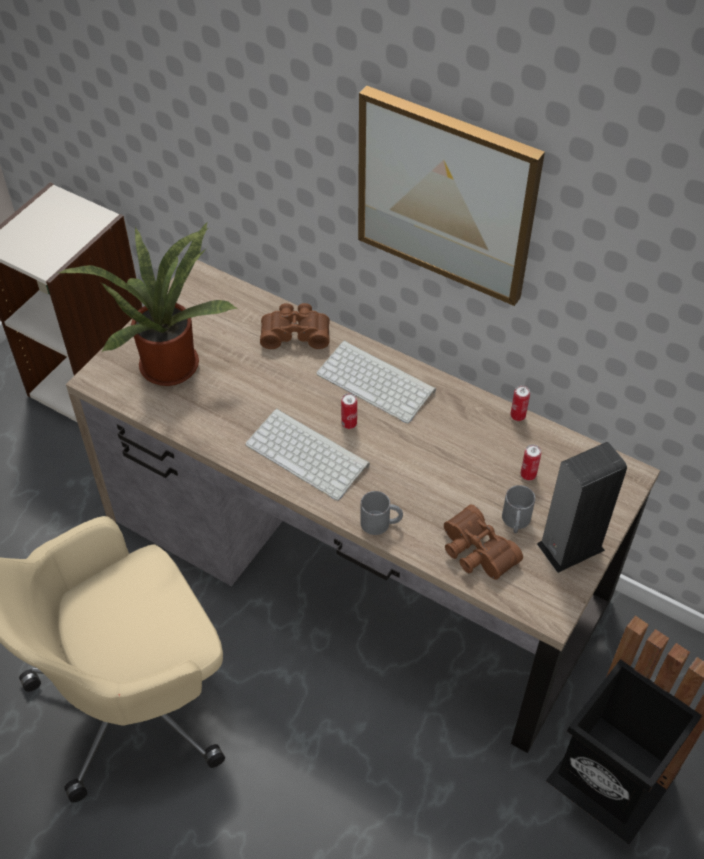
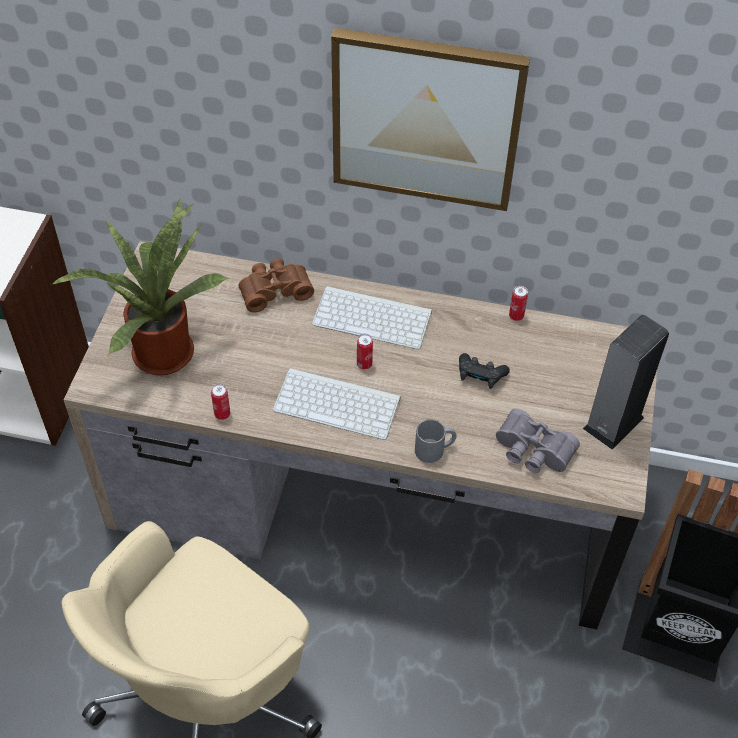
camera: 20 degrees left, 0 degrees up
brown binoculars [444,505,523,580] -> grey binoculars [496,408,580,473]
grey mug [502,485,535,533] -> none
can [521,444,541,481] -> can moved to [211,384,230,420]
none -> black game controller [459,353,510,389]

